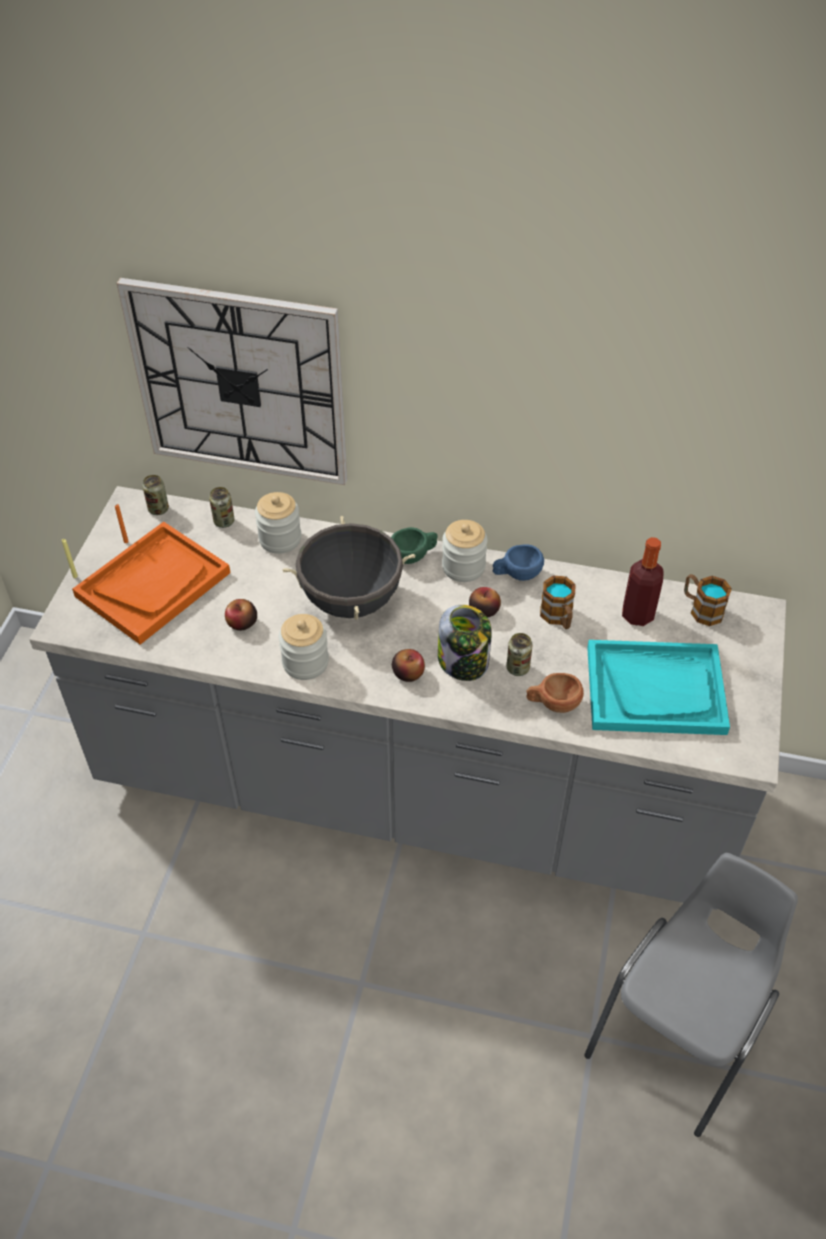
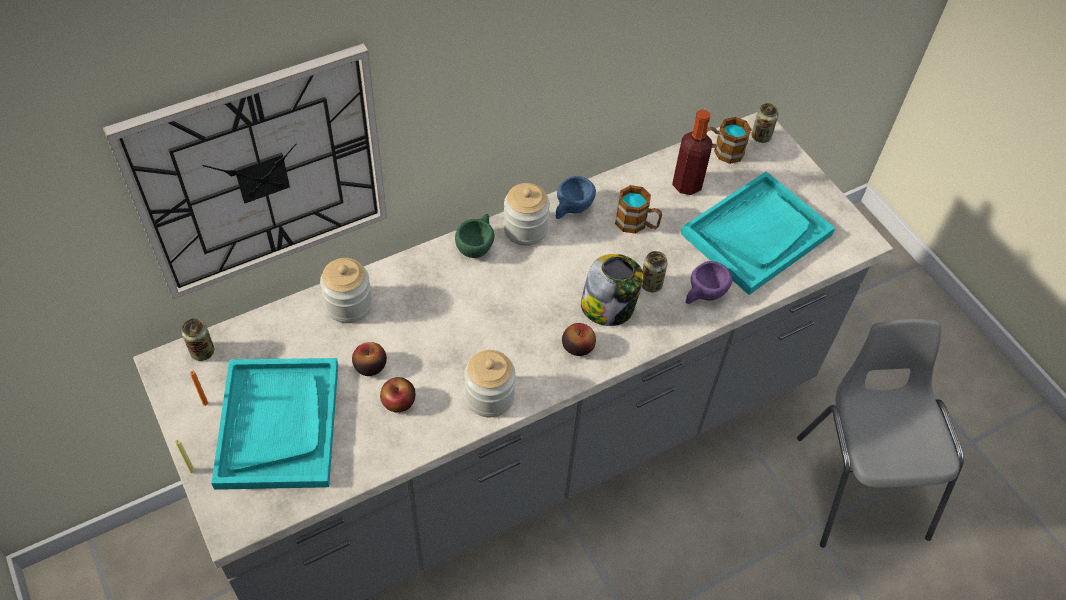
camera: 45 degrees left, 5 degrees up
orange tray [72,522,230,645] -> turquoise tray [211,358,338,490]
can [209,487,234,528] -> can moved to [751,103,779,143]
black cooking pot [283,515,415,620] -> none
apple [469,587,501,618] -> apple moved to [352,342,387,376]
brown cup [526,673,584,713] -> purple cup [686,261,733,304]

